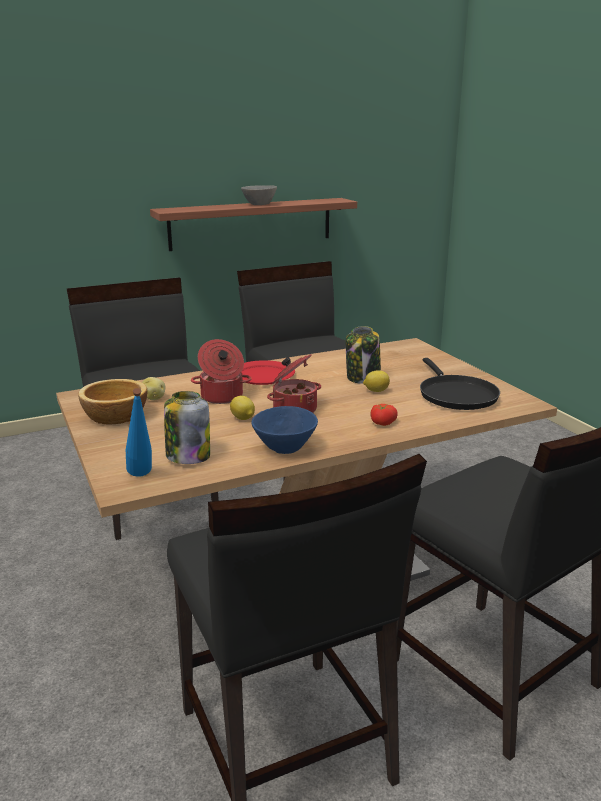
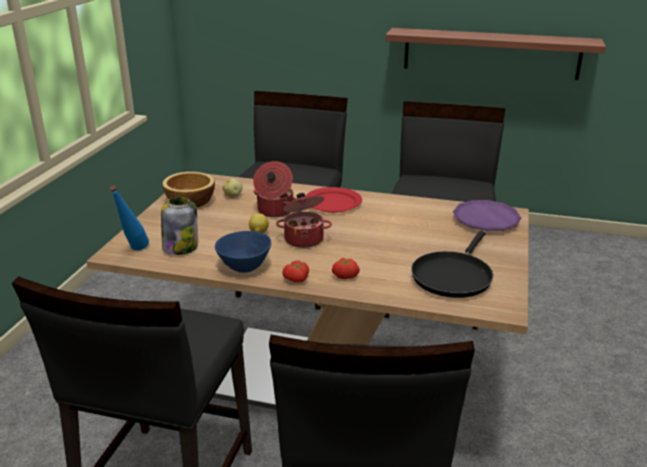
camera: 40 degrees right, 5 degrees up
grey bowl [241,185,277,205] -> none
jar [346,326,381,384] -> none
lemon [363,370,390,392] -> none
none -> tomato [282,260,309,282]
none -> purple plate [453,200,521,231]

